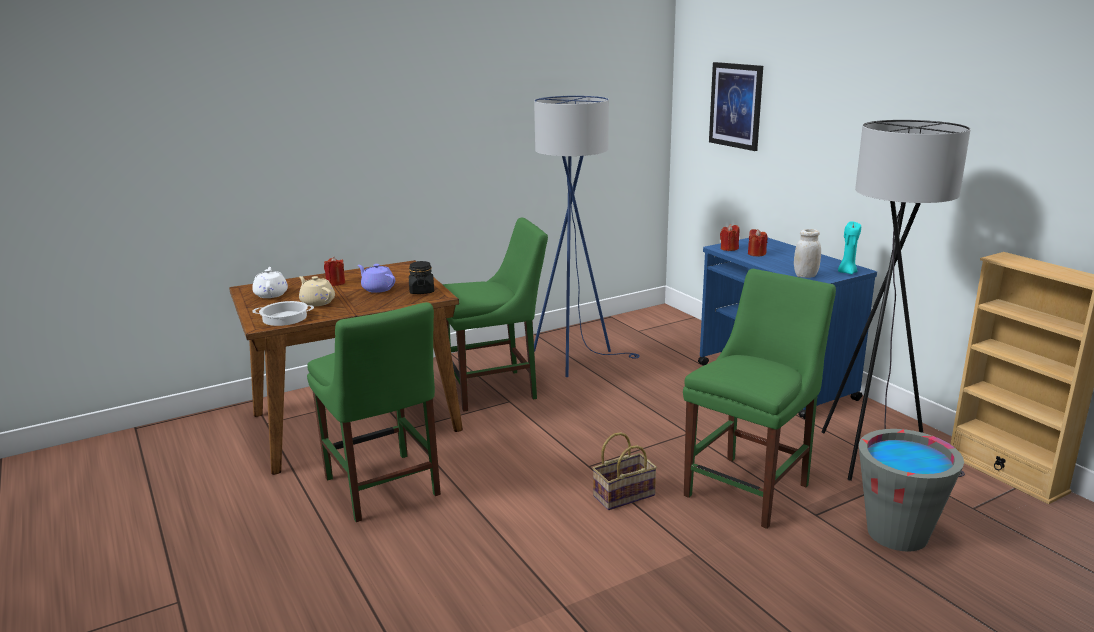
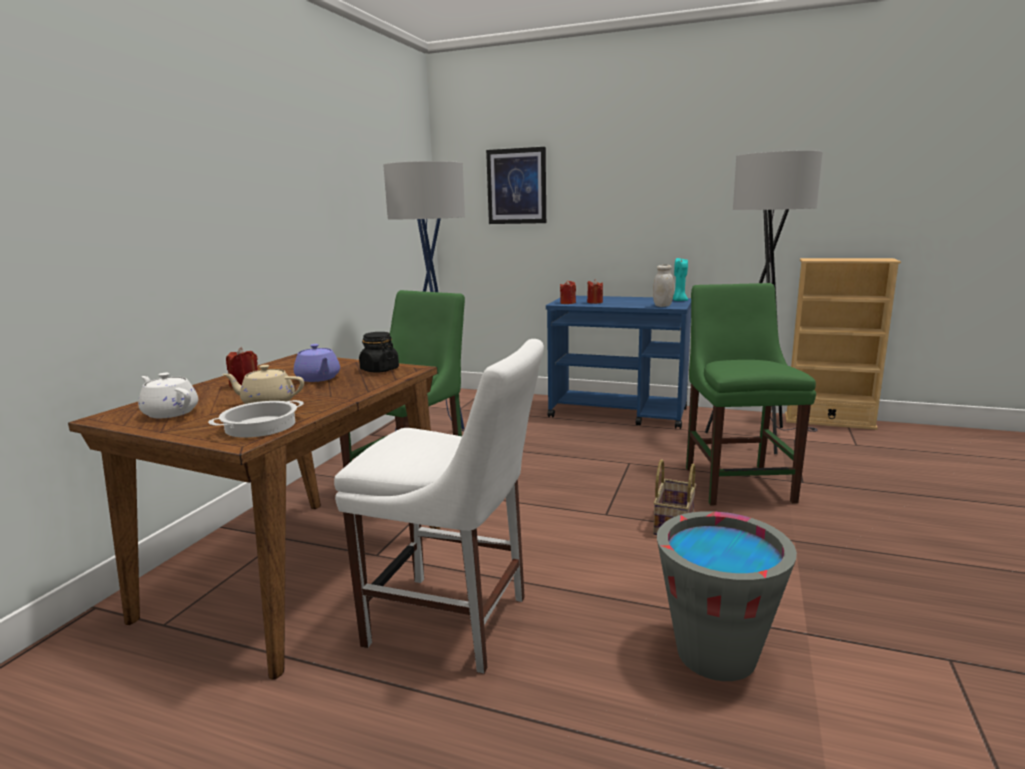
camera: 40 degrees left, 5 degrees down
green chair [307,302,441,522] -> white chair [334,339,544,674]
purple teapot [358,264,395,293] -> purple teapot turned 120 degrees counterclockwise [294,344,340,382]
grey bucket [859,429,964,552] -> grey bucket moved to [657,511,797,681]

